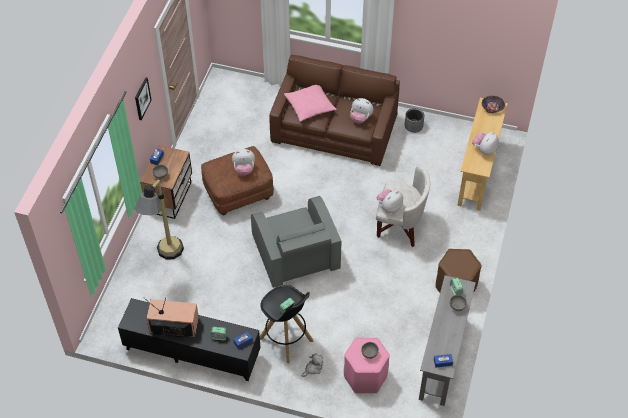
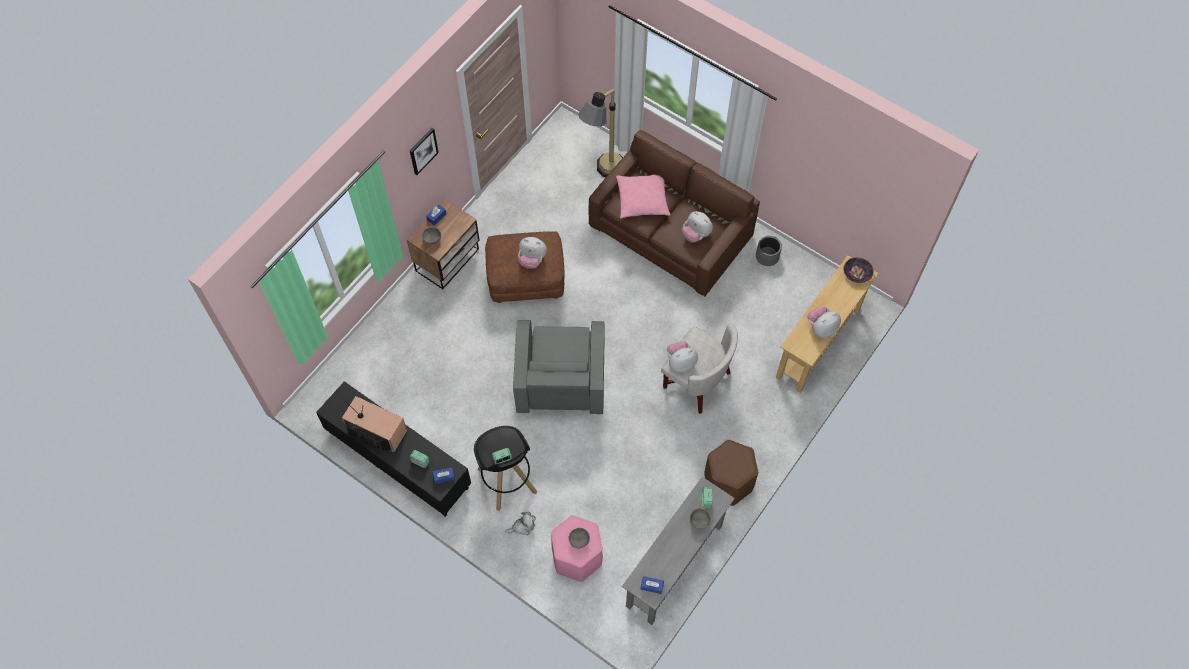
camera: 20 degrees right, 10 degrees up
floor lamp [135,180,184,260] -> floor lamp moved to [579,89,623,177]

